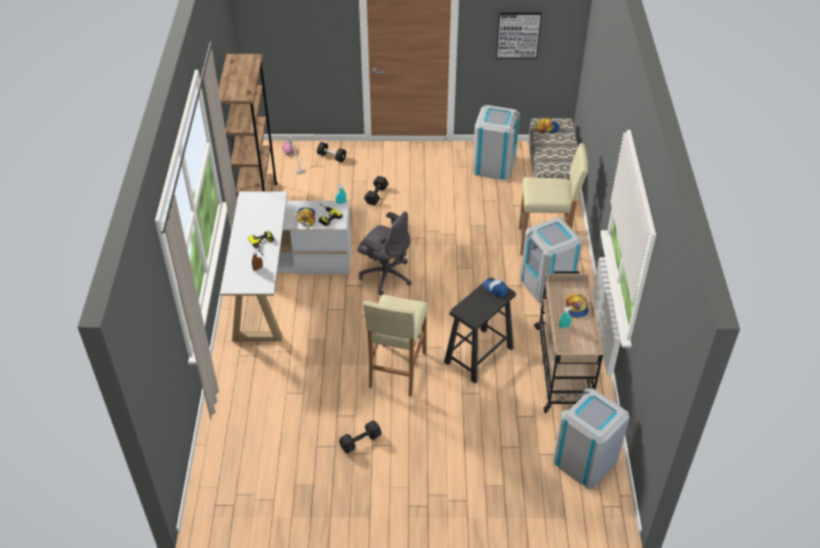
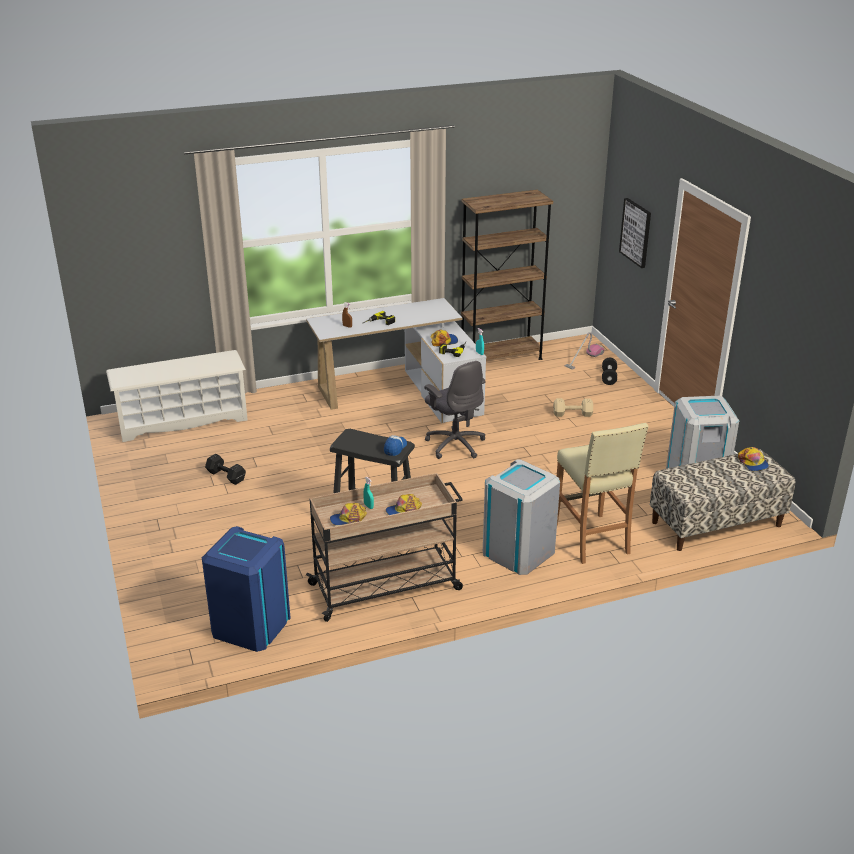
camera: 70 degrees right, 15 degrees down
grey office chair [357,211,412,296] -> grey office chair turned 45 degrees counterclockwise [424,361,486,459]
beige stool [363,294,428,396] -> none
black dumbbell [364,176,389,205] -> beige dumbbell [553,398,593,417]
picture [496,12,542,59] -> picture moved to [619,198,651,268]
grey trash can [553,388,629,488] -> blue trash can [202,526,291,652]
none -> white shoe rack [106,350,248,442]
none -> cap [330,503,367,525]

